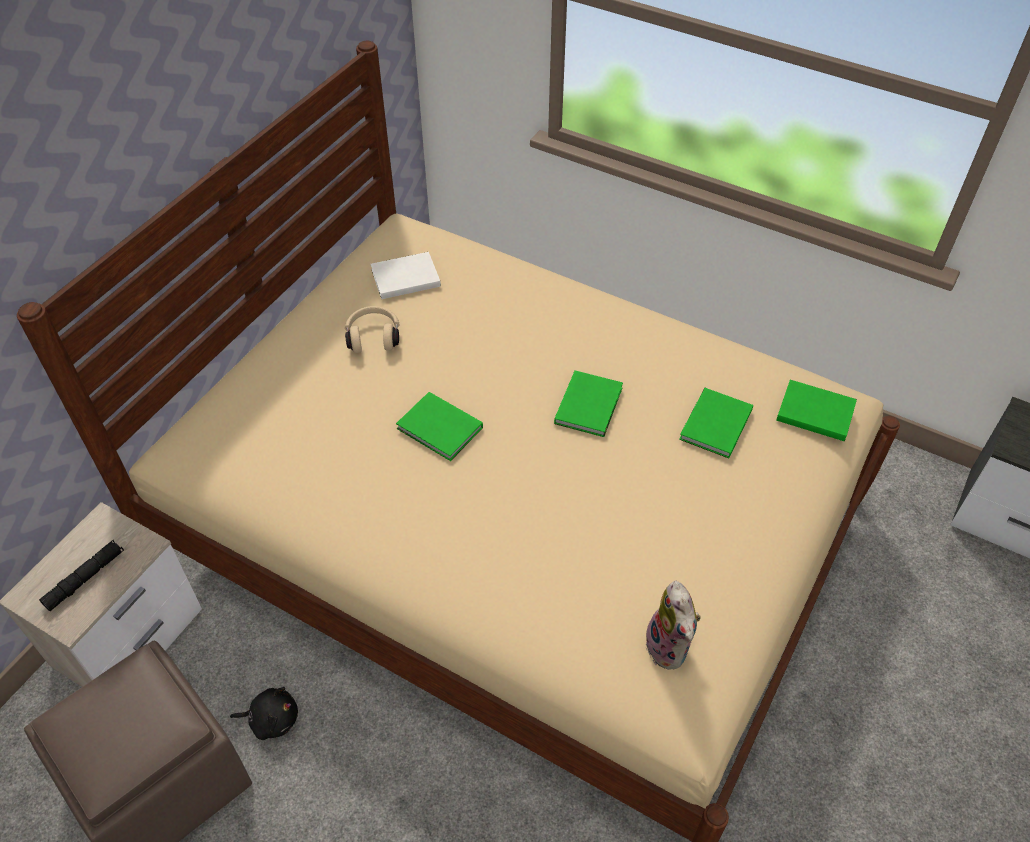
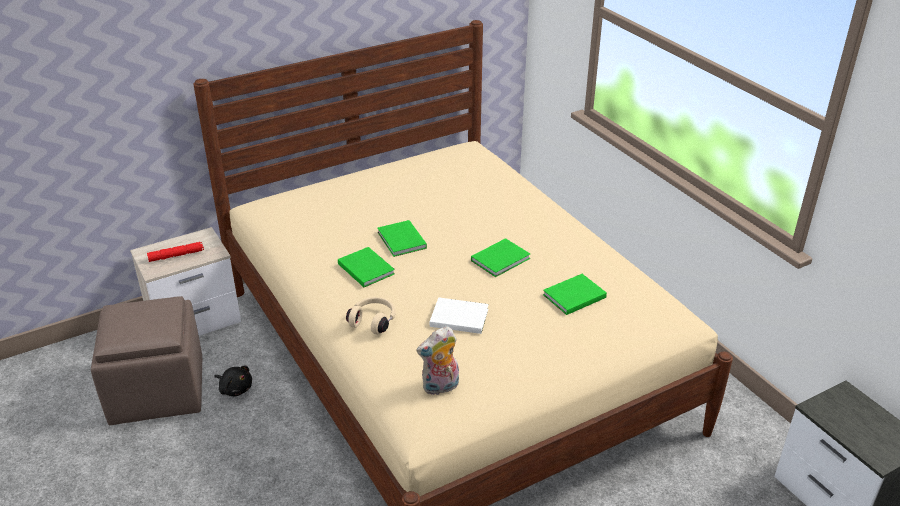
camera: 30 degrees right, 15 degrees down
black flashlight [39,540,124,611] -> red flashlight [147,242,204,262]
beige headphones [345,306,399,353] -> beige headphones moved to [346,297,396,335]
white book [371,252,441,299] -> white book moved to [430,297,489,334]
plush toy [646,581,700,670] -> plush toy turned 45 degrees clockwise [416,326,459,395]
green book [776,380,857,441] -> green book moved to [338,247,395,287]

